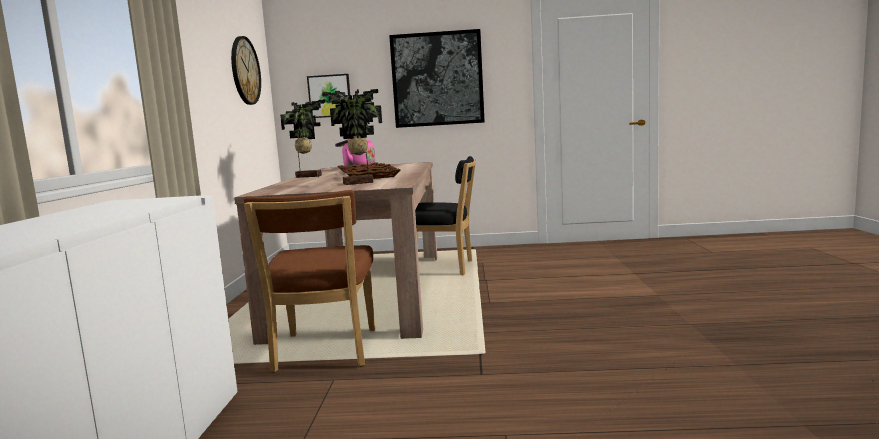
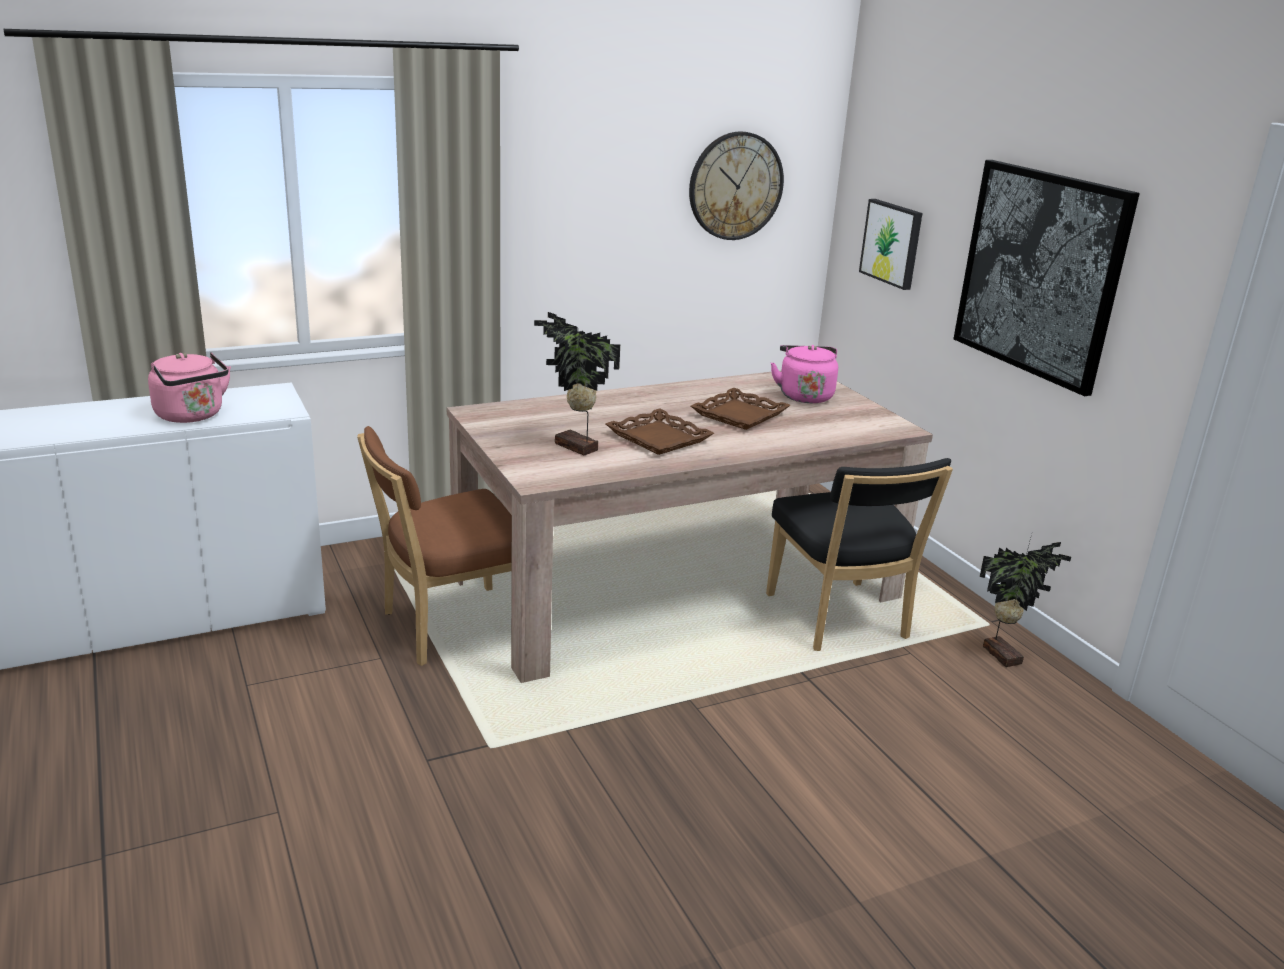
camera: 60 degrees right, 15 degrees up
potted plant [280,100,325,178] -> potted plant moved to [980,534,1071,667]
none -> pink kettle [148,352,231,423]

